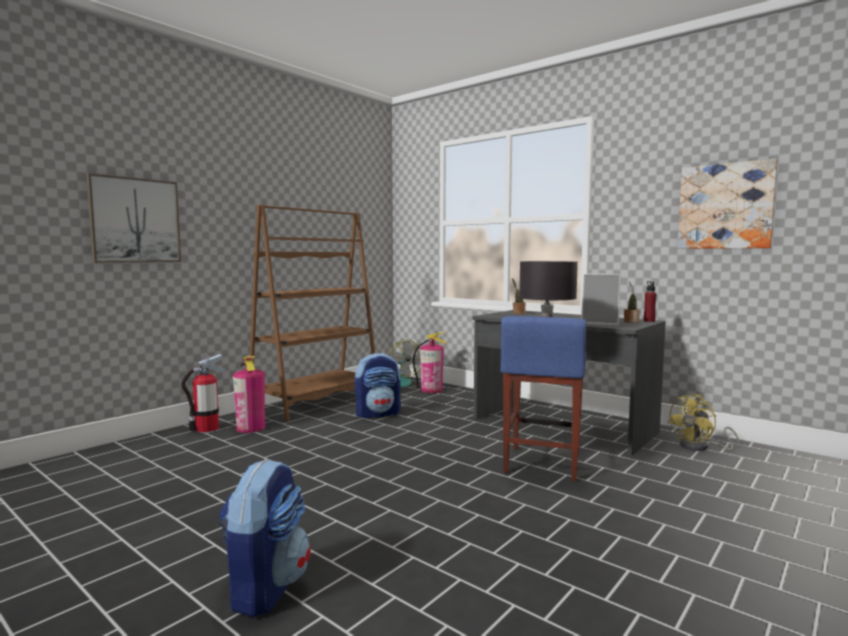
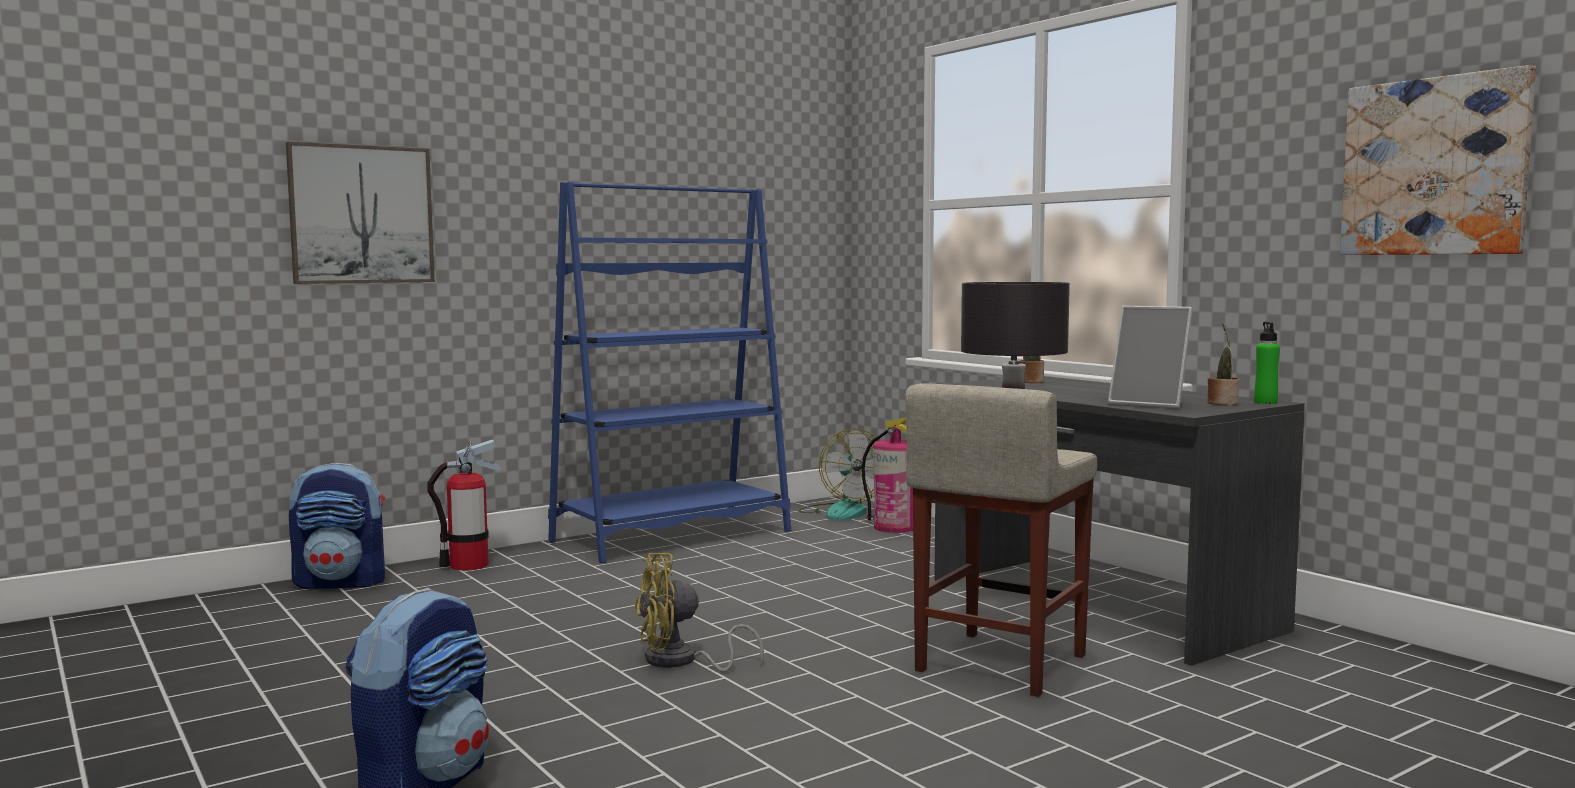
camera: 15 degrees right, 0 degrees up
fire extinguisher [233,356,266,433] -> none
brown bookcase [250,205,375,422] -> blue bookcase [548,182,791,563]
backpack [355,353,401,418] -> backpack moved to [289,463,385,589]
blue stool [500,316,586,481] -> beige stool [906,383,1097,697]
red bottle [644,281,657,322] -> green bottle [1254,322,1280,404]
yellow fan [667,394,740,451] -> yellow fan moved to [635,553,764,672]

